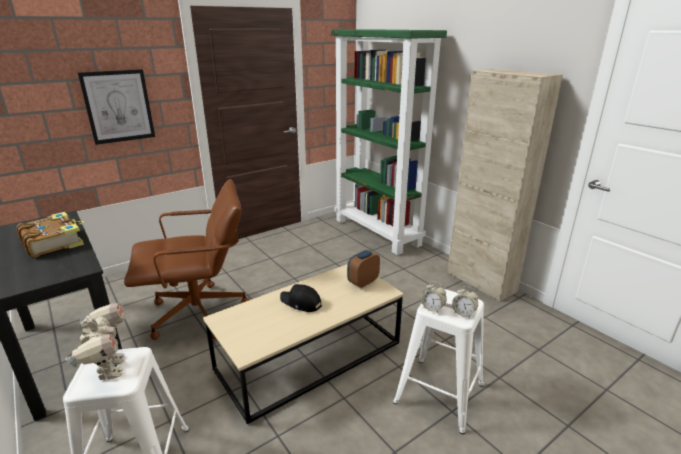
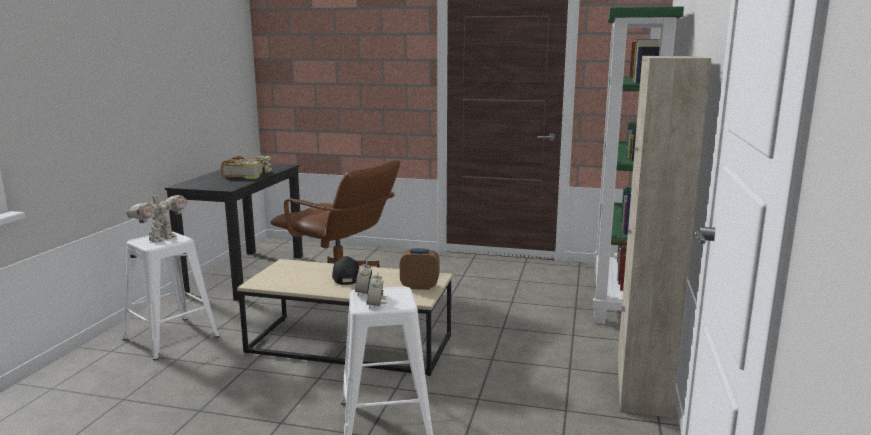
camera: 50 degrees right, 10 degrees down
picture [78,69,155,145] -> none

